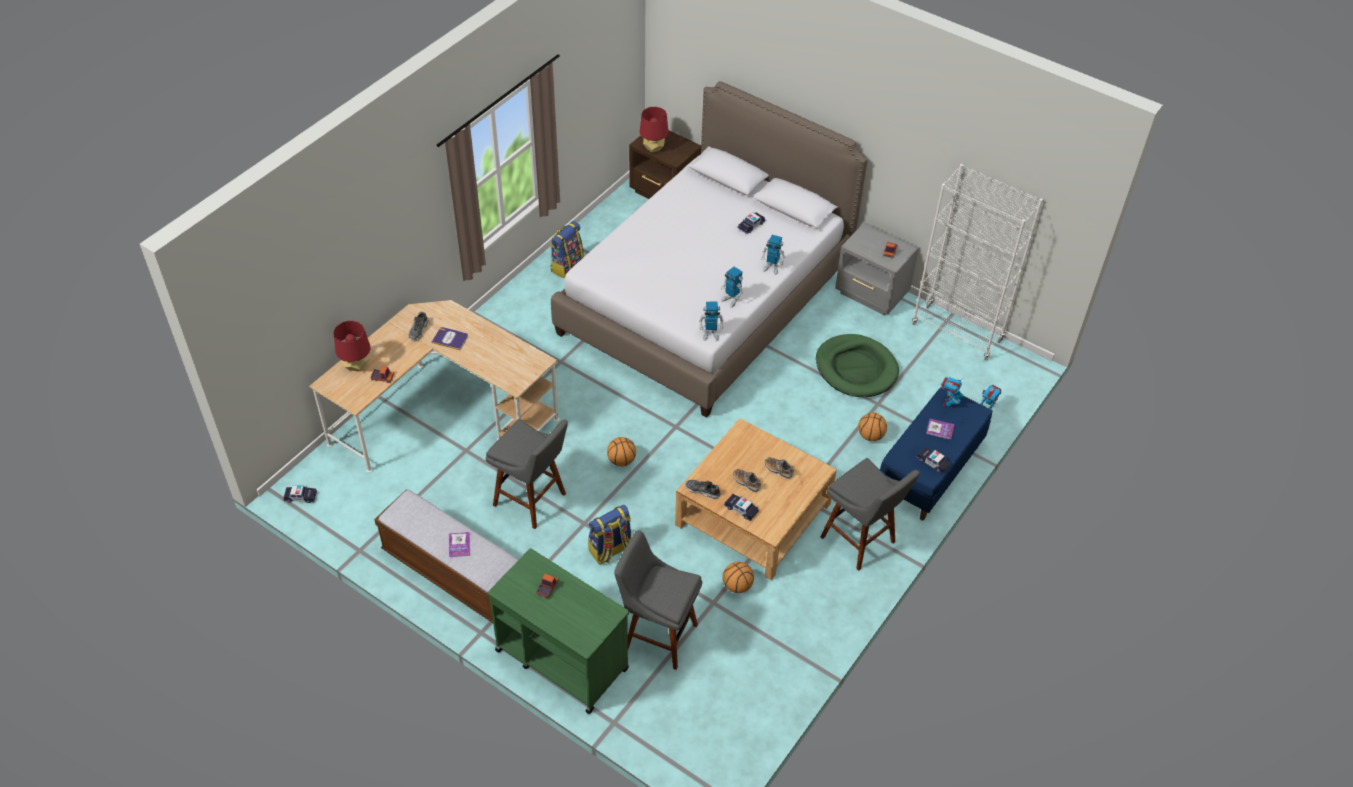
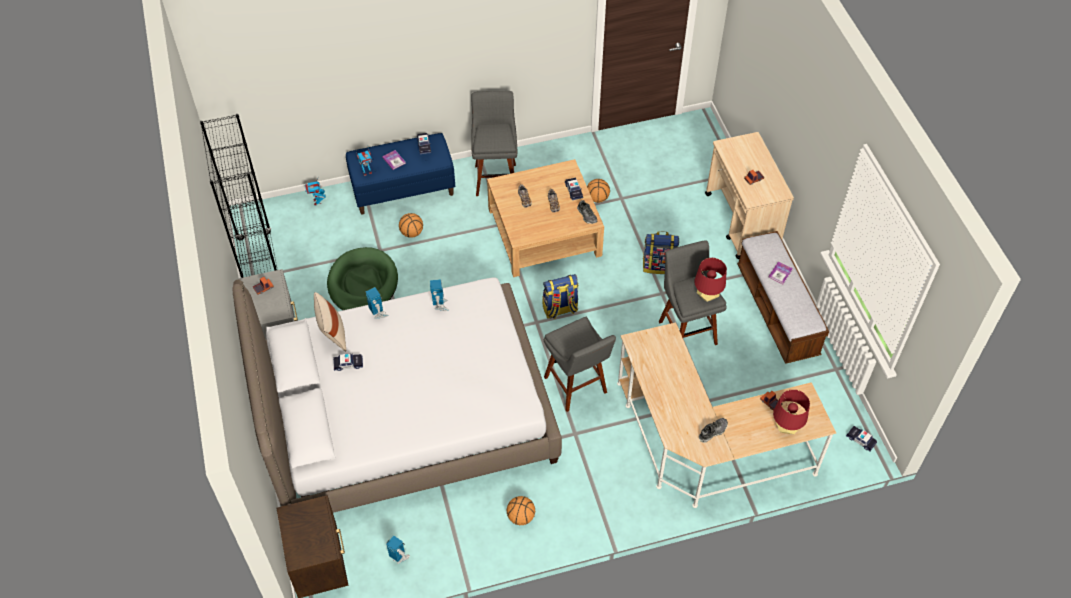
camera: 140 degrees left, 5 degrees up
book [432,327,468,350] -> none
green cart [488,548,629,714] -> beige cart [705,132,794,259]
backpack [550,221,584,278] -> backpack moved to [542,274,579,319]
basketball [607,437,636,466] -> basketball moved to [507,496,535,525]
grey stool [614,530,702,670] -> grey stool moved to [544,317,616,412]
red table lamp [640,107,668,153] -> red table lamp moved to [694,258,727,302]
toy robot [699,301,724,341] -> toy robot moved to [386,535,410,564]
white bookcase [912,164,1043,360] -> black bookcase [200,114,278,278]
none -> beige pillow [314,292,346,352]

